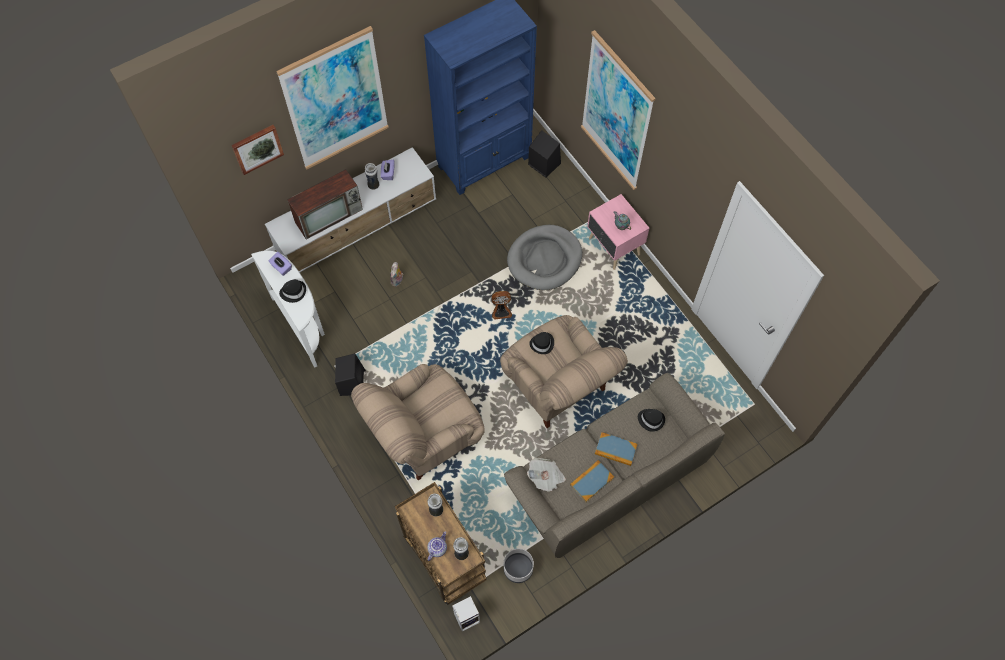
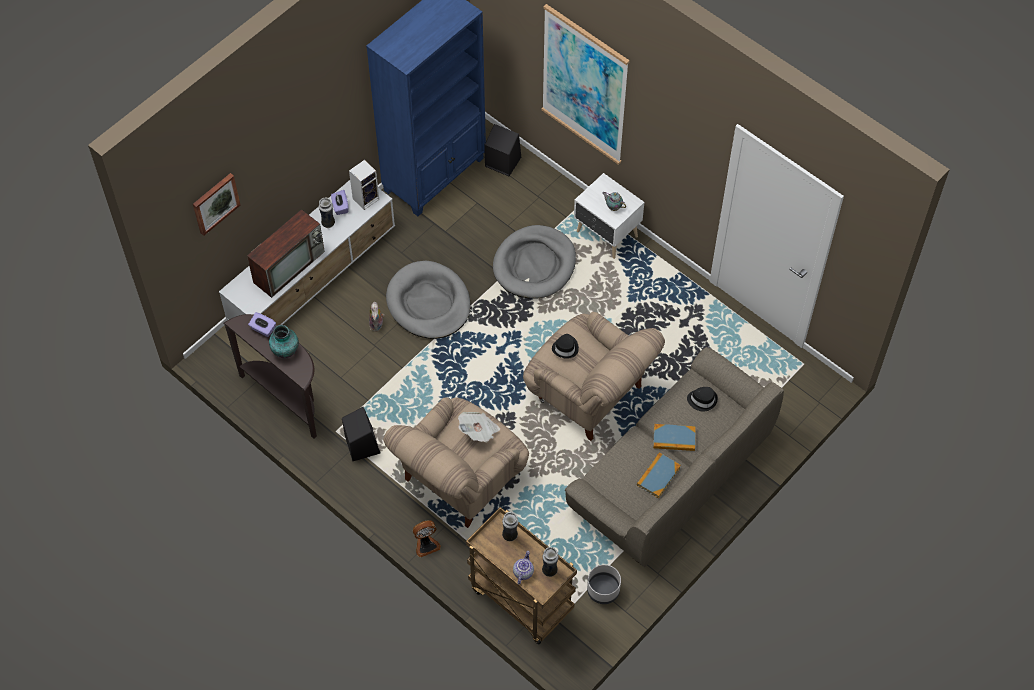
camera: 15 degrees left, 5 degrees down
white console table [251,250,325,368] -> brown console table [224,314,317,438]
picture [276,26,389,170] -> none
black hat [279,279,306,303] -> vase [269,325,299,359]
speaker [452,596,480,632] -> speaker moved to [349,160,379,210]
fan [492,291,512,320] -> fan moved to [413,520,441,558]
newspaper [527,458,566,492] -> newspaper moved to [458,412,500,442]
pink nightstand [587,194,650,270] -> white nightstand [574,173,645,259]
none -> grey dog bed [386,261,471,339]

